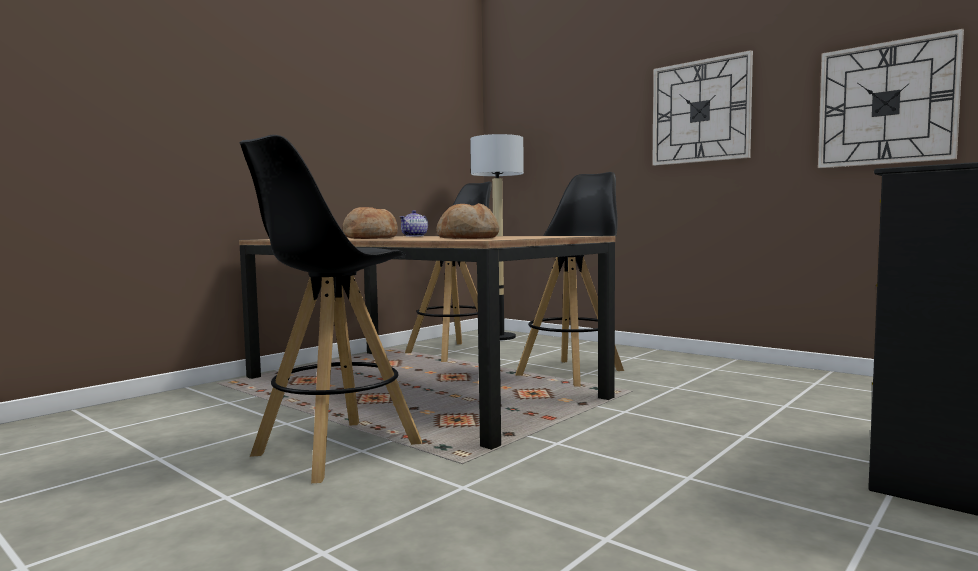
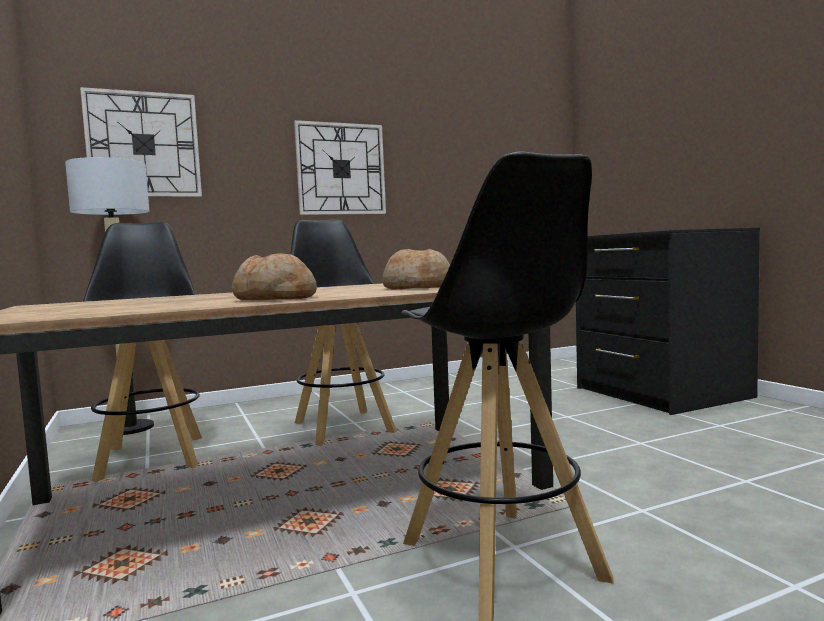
camera: 65 degrees left, 0 degrees up
teapot [400,210,428,237] -> none
wall clock [818,29,964,168] -> wall clock moved to [80,87,202,197]

